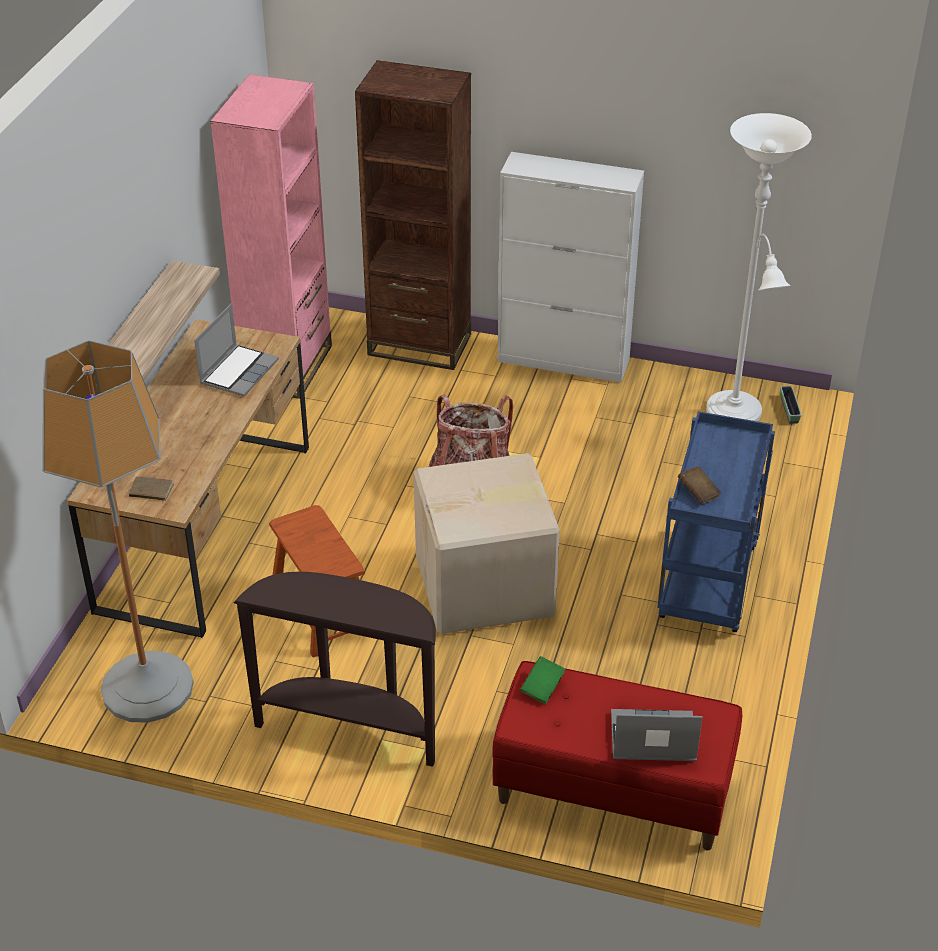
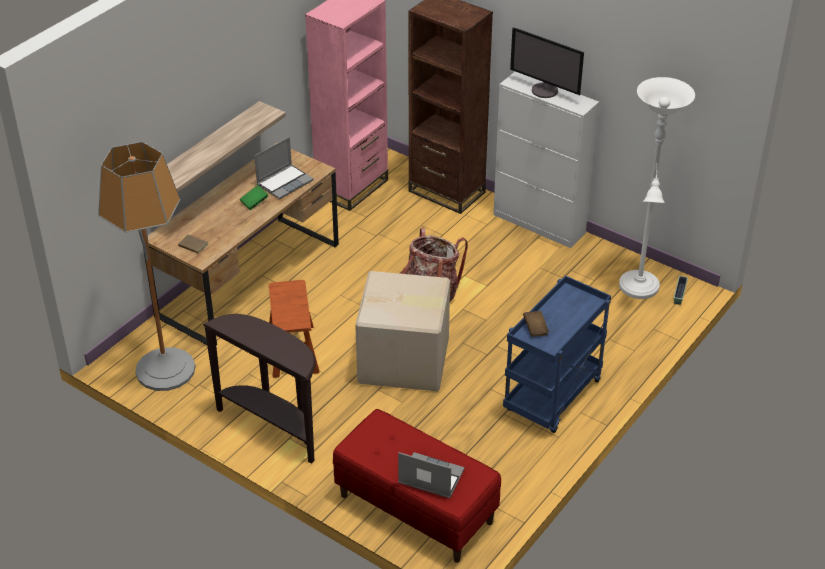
camera: 20 degrees right, 0 degrees up
green book [520,656,565,704] -> green book moved to [240,185,268,210]
none -> monitor [510,28,584,98]

